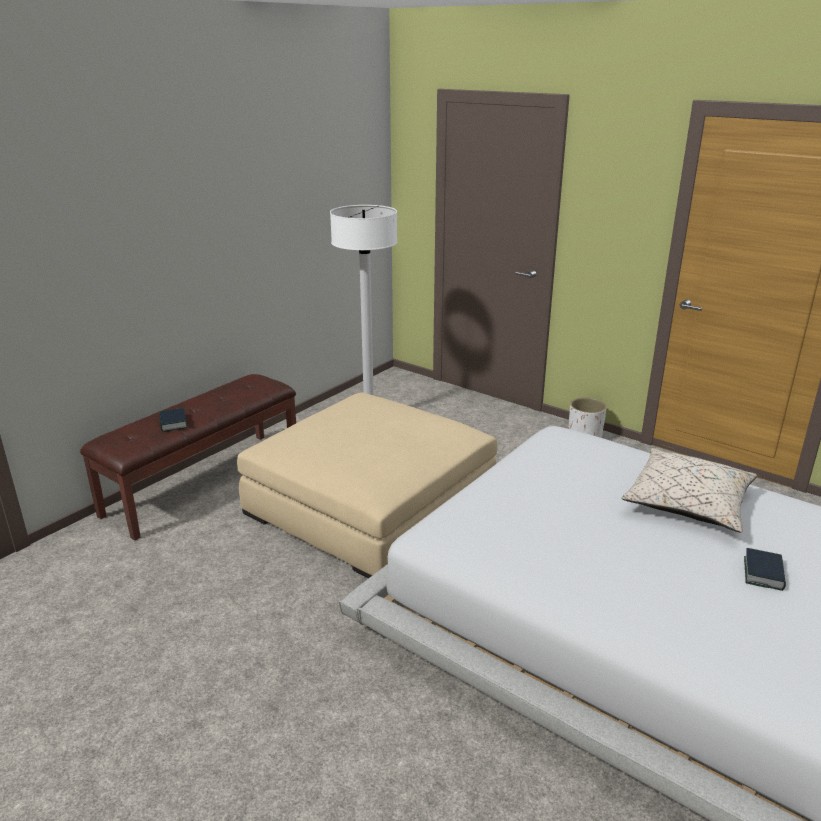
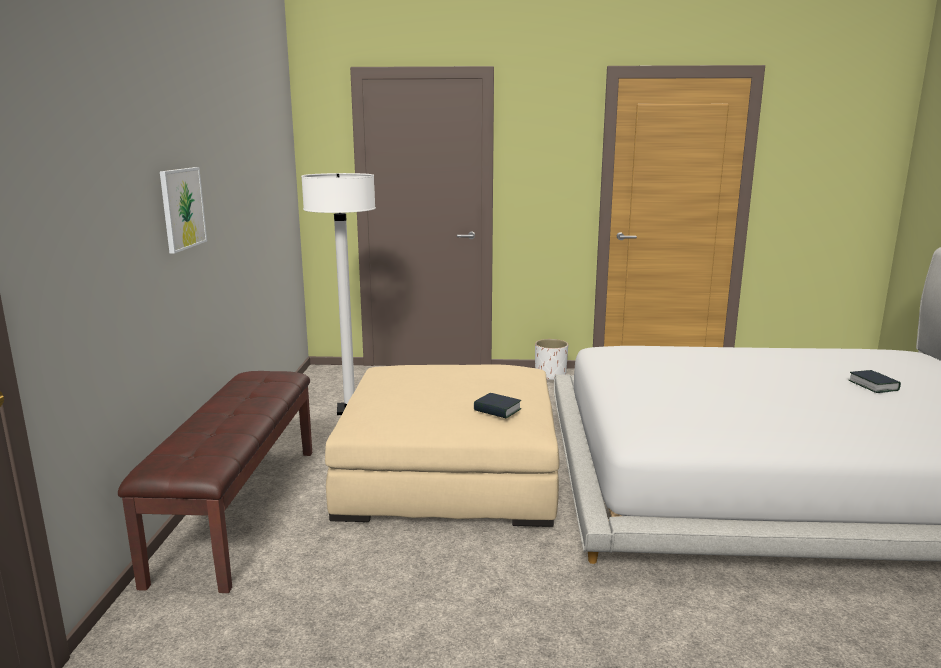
camera: 35 degrees left, 10 degrees down
book [159,408,187,432] -> book moved to [474,393,521,418]
beige pillow [622,448,757,533] -> none
none -> picture [160,167,207,254]

